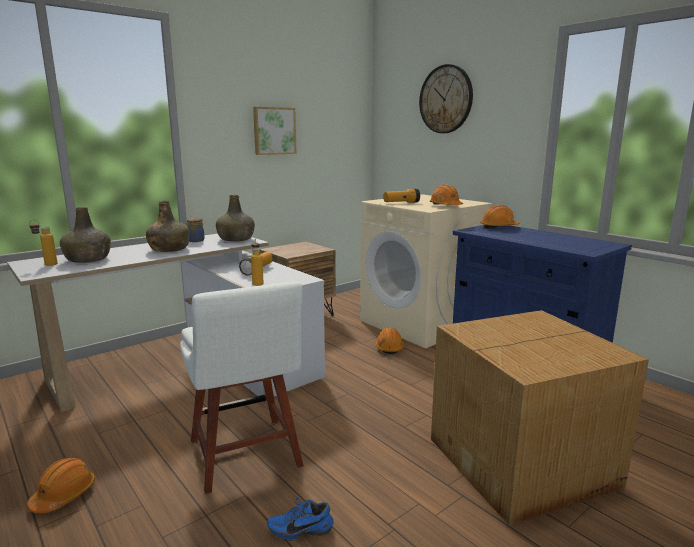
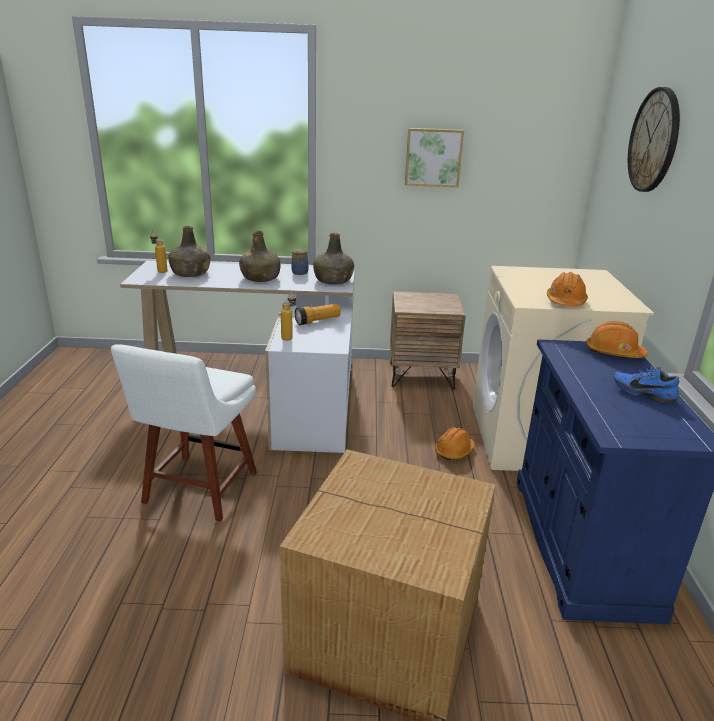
camera: 40 degrees right, 10 degrees up
orange hard hat [27,458,96,513] -> none
blue shoe [267,498,334,541] -> blue shoe moved to [614,366,679,403]
flashlight [384,189,420,203] -> none

